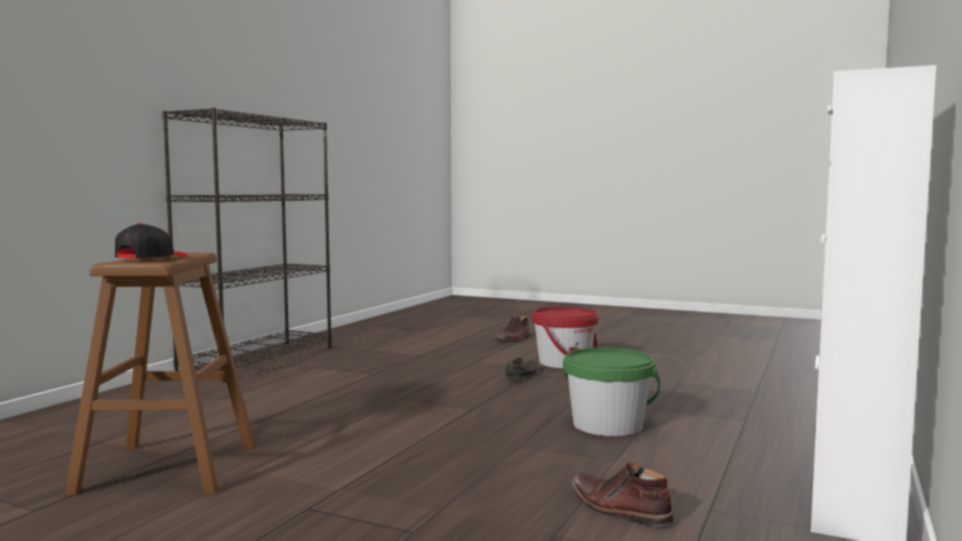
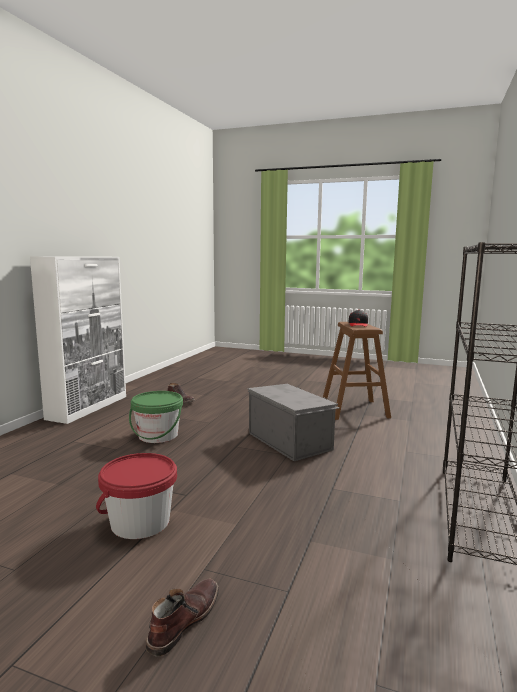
camera: 175 degrees right, 5 degrees up
brown shoe [505,358,539,380] -> none
none -> grey storage box [247,384,339,461]

